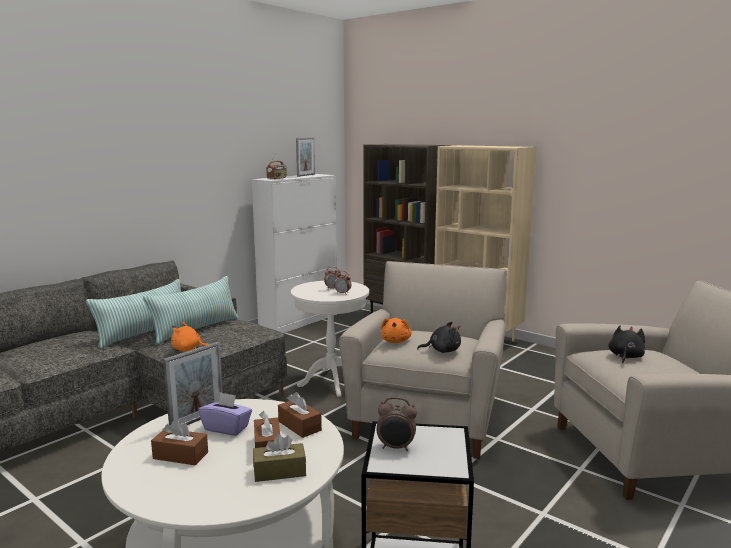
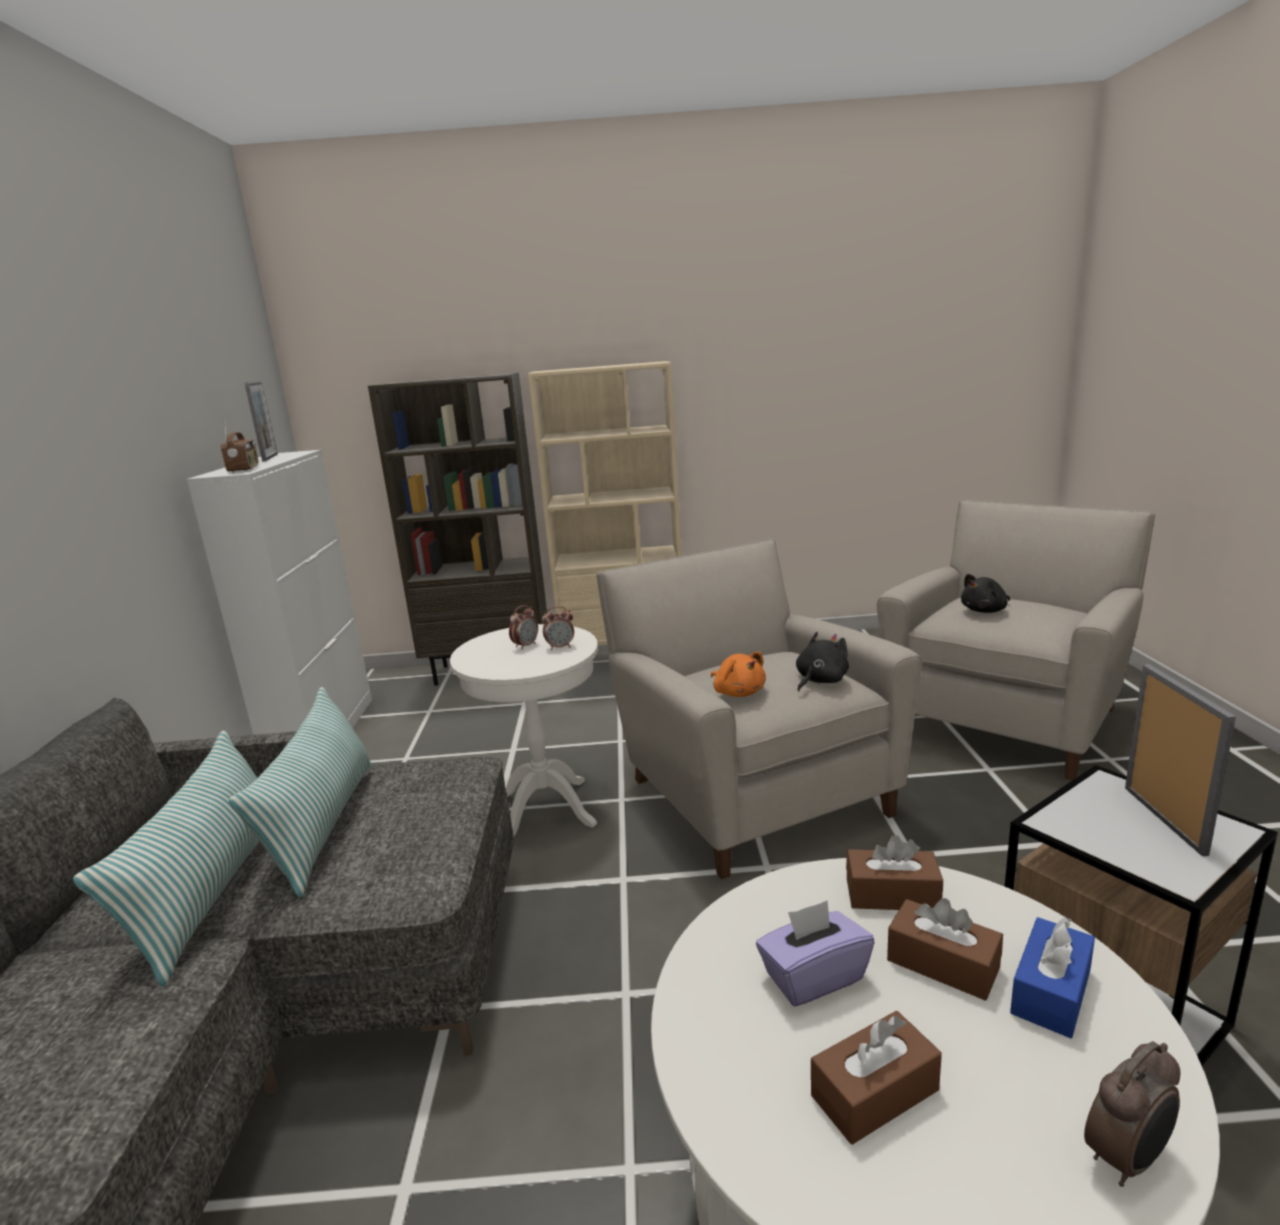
camera: 40 degrees left, 5 degrees up
picture frame [163,342,223,425] -> picture frame moved to [1125,664,1236,856]
orange plush toy [171,322,209,352] -> none
brown tissue box [253,434,306,482] -> blue tissue box [1010,916,1095,1038]
alarm clock [377,397,417,451] -> alarm clock moved to [1084,1041,1180,1187]
black plush toy [609,325,645,363] -> black plush toy turned 105 degrees counterclockwise [961,574,1010,613]

